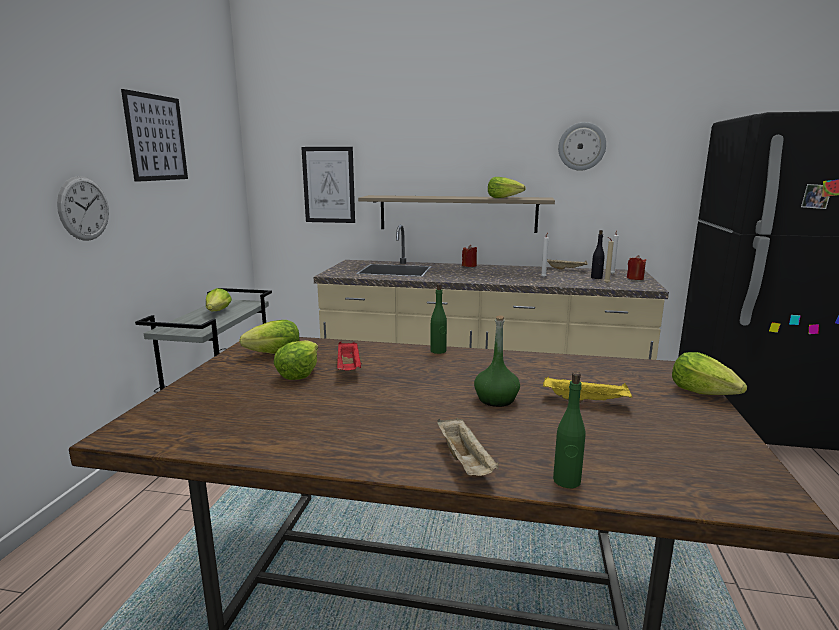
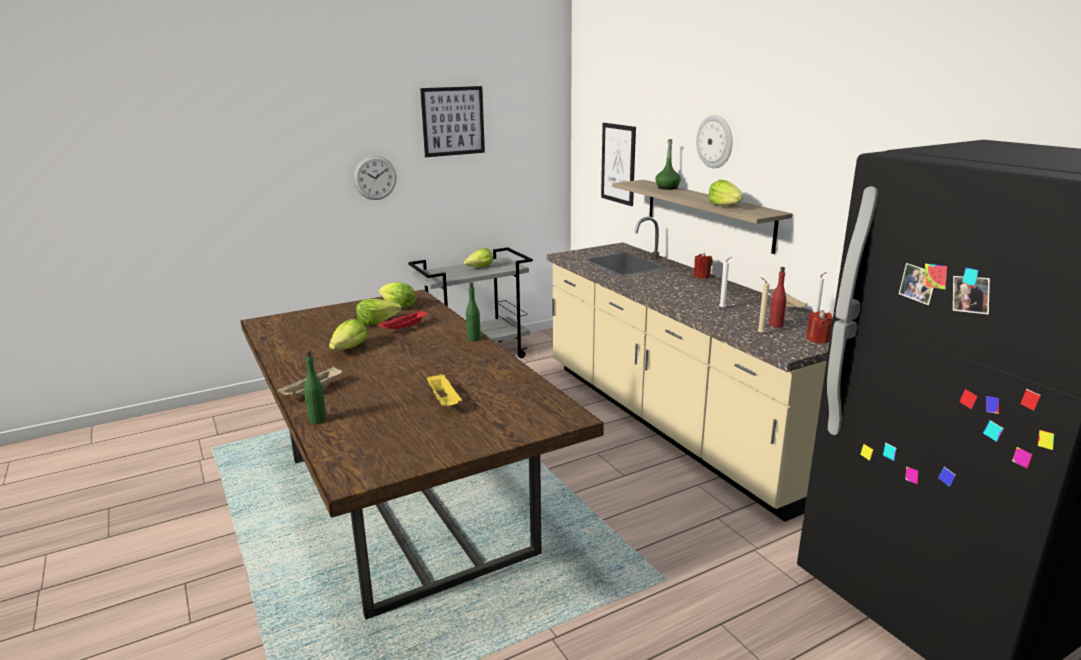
camera: 50 degrees right, 5 degrees up
green bottle [474,316,520,407] -> green bottle moved to [655,139,681,190]
wall clock [558,122,606,171] -> wall clock moved to [696,115,732,168]
black bottle [591,230,605,279] -> red bottle [769,267,787,328]
lettuce [672,352,747,395] -> lettuce moved to [329,319,368,350]

